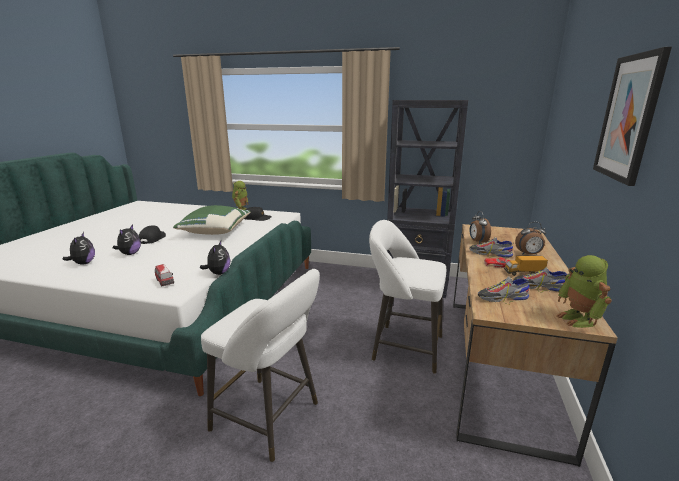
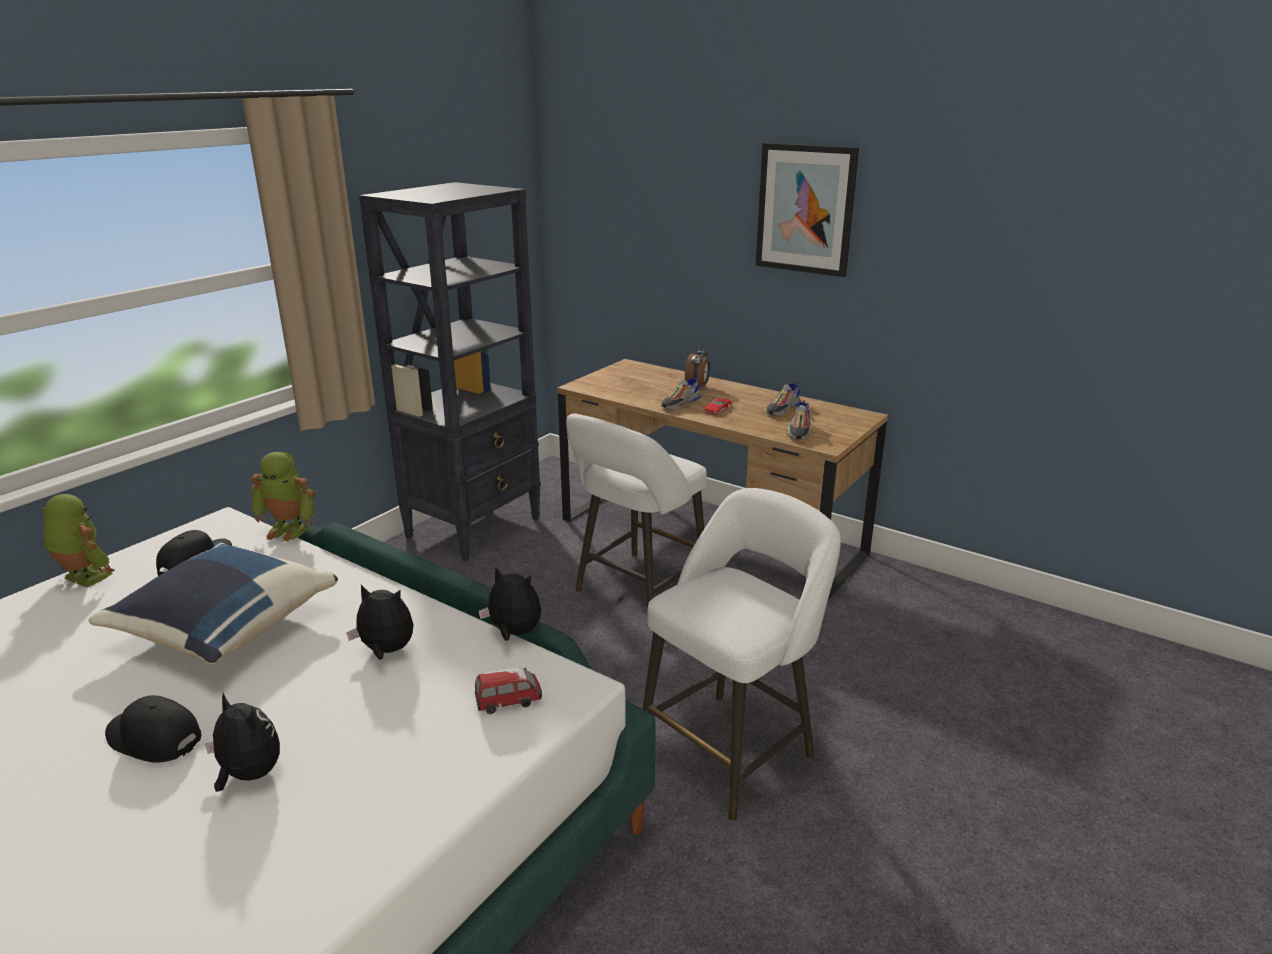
camera: 70 degrees left, 5 degrees up
plush toy [63,232,95,265] -> plush toy moved to [346,585,414,660]
green pillow [173,205,251,235] -> blue pillow [88,542,338,665]
alarm clock [469,211,491,244] -> none
toy truck [504,256,548,276] -> none
toy robot [556,255,611,328] -> toy robot moved to [251,452,315,542]

